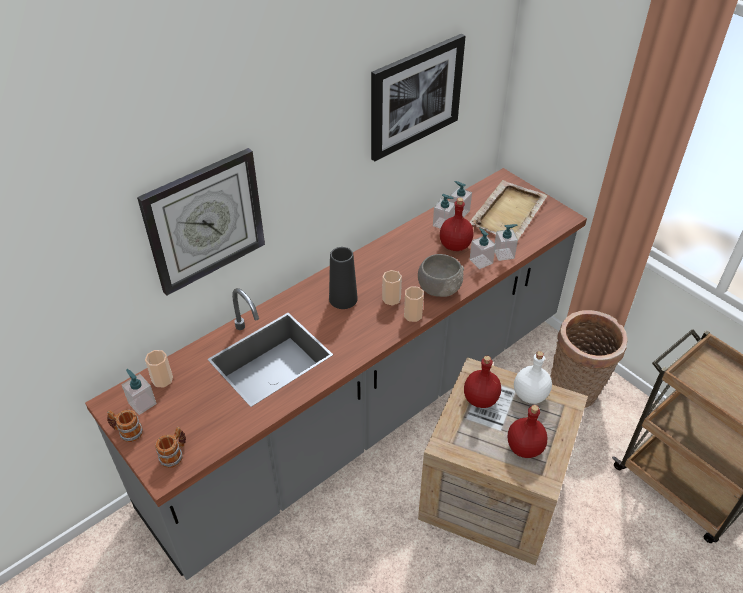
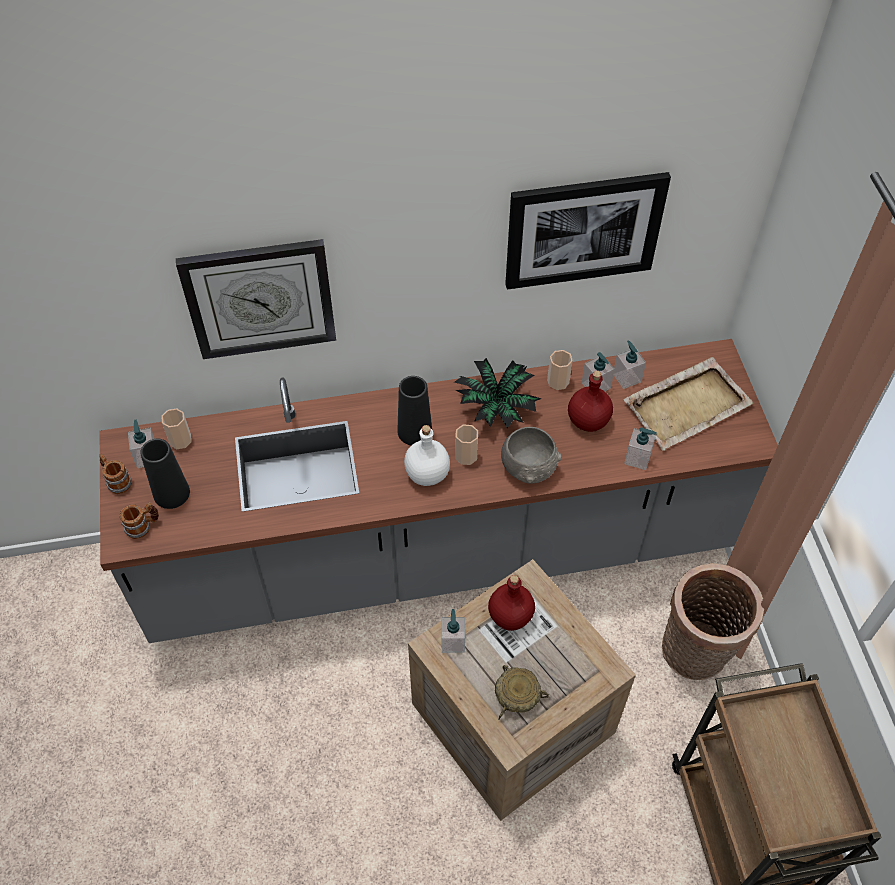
camera: 30 degrees right, 10 degrees up
cup [404,286,424,322] -> cup moved to [547,350,573,390]
soap dispenser [470,228,496,269] -> soap dispenser moved to [441,609,465,653]
red bottle [508,405,547,458] -> beige bowl [495,665,549,720]
white bottle [514,351,552,404] -> white bottle moved to [404,425,450,486]
none -> black vase [140,439,190,509]
none -> potted plant [454,358,542,428]

